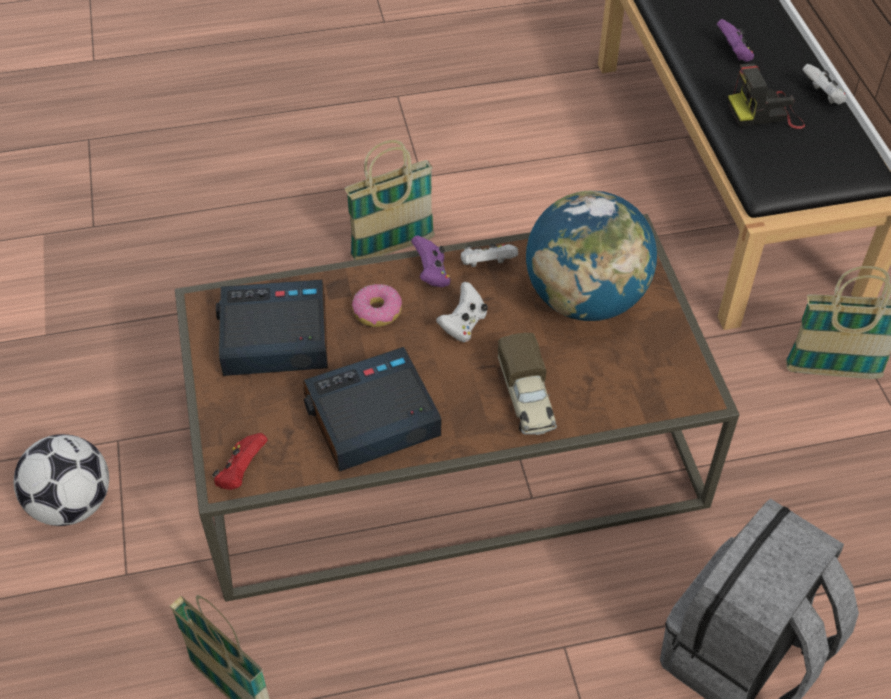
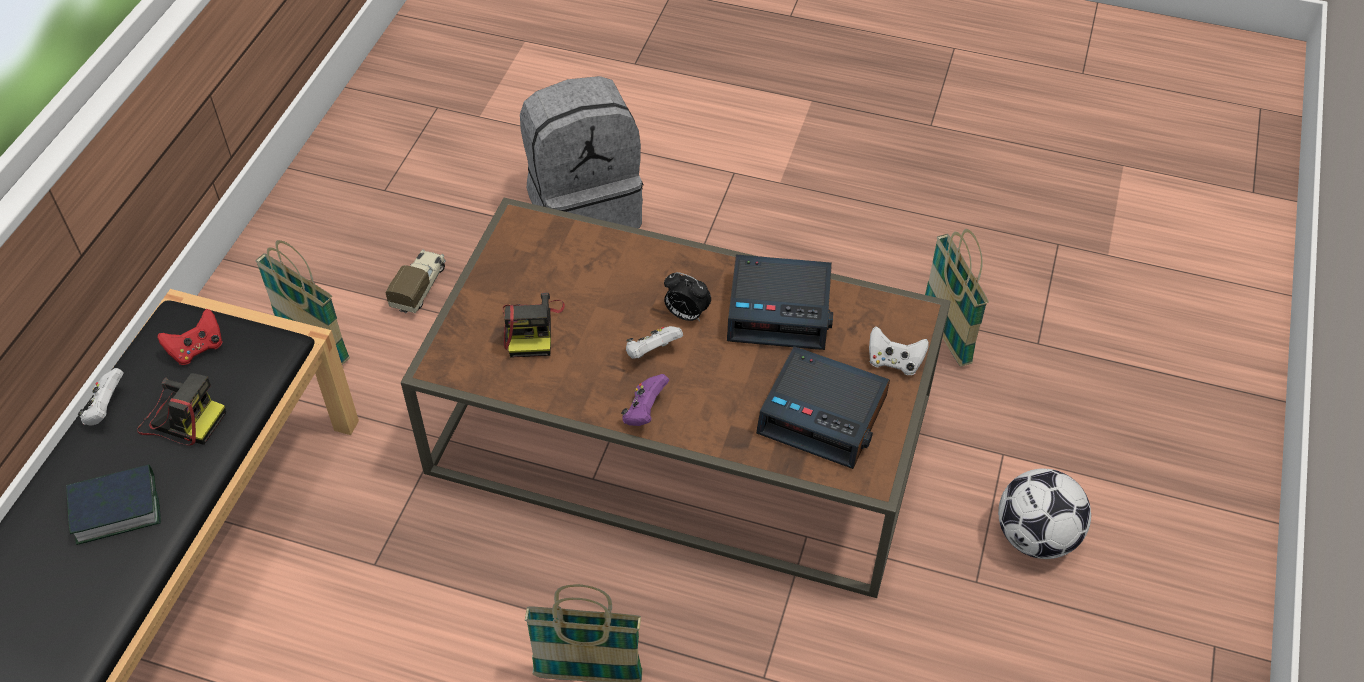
camera: 150 degrees left, 0 degrees up
red game controller [213,433,268,490] -> red game controller moved to [157,309,223,365]
donut [352,284,402,327] -> none
white game controller [461,244,518,267] -> white game controller moved to [869,326,929,375]
toy truck [498,333,557,435] -> toy truck moved to [386,249,446,314]
globe [526,191,657,321] -> camera [503,293,565,358]
purple game controller [717,19,754,62] -> book [66,465,161,545]
none -> alarm clock [664,272,711,321]

